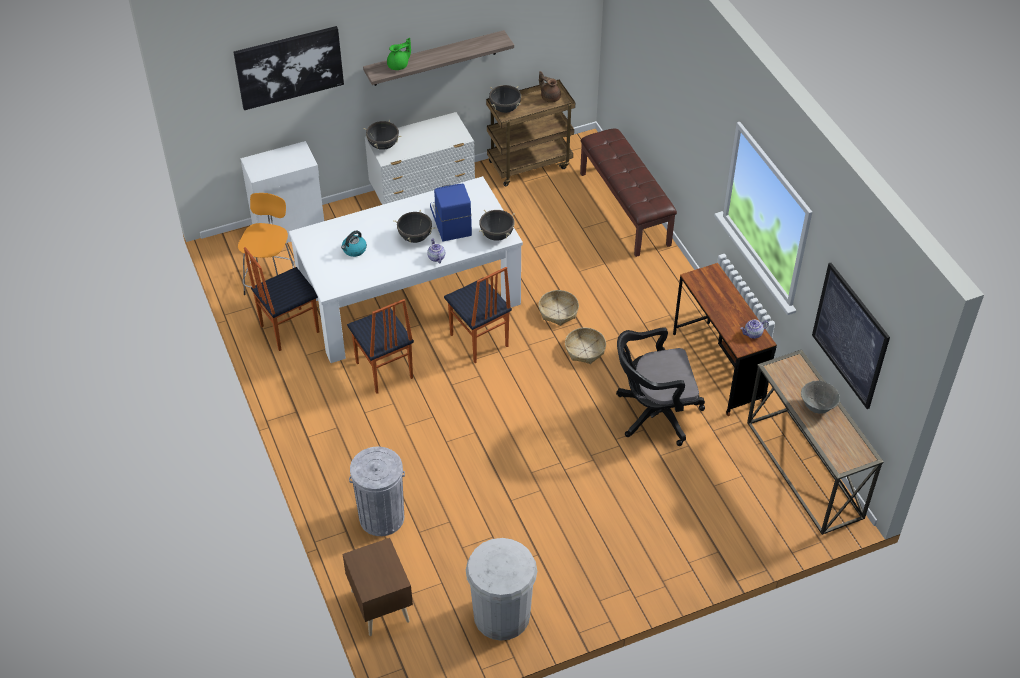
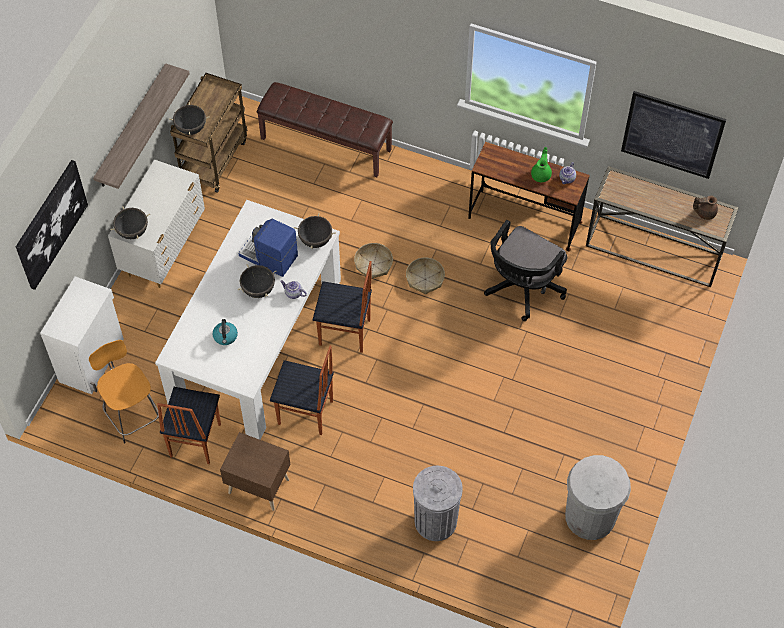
camera: 45 degrees left, 10 degrees up
brown nightstand [343,538,413,636] -> brown nightstand moved to [220,432,290,511]
green teapot [387,38,411,70] -> green teapot moved to [531,147,552,182]
brown teapot [539,71,561,103] -> brown teapot moved to [693,195,718,220]
grey bowl [801,381,840,414] -> none

